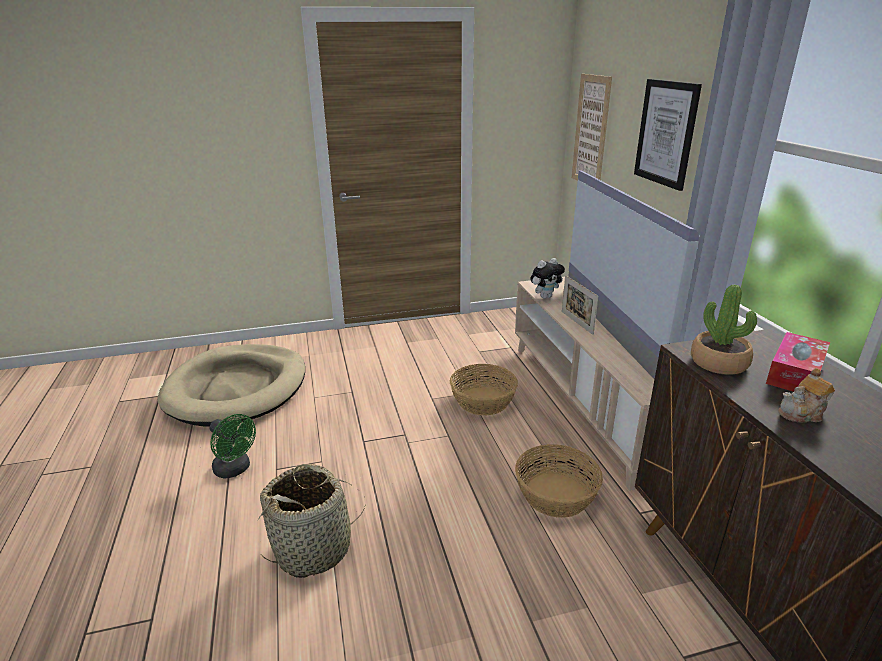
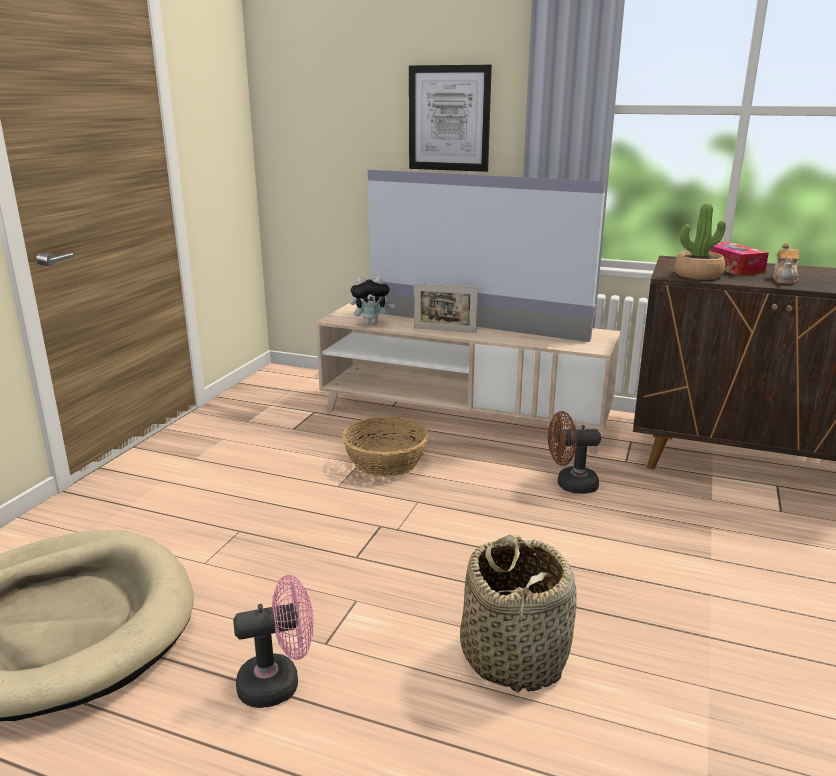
camera: 55 degrees left, 5 degrees down
green fan [210,414,256,478] -> pink fan [233,575,314,708]
basket [515,444,603,518] -> brown fan [548,411,601,494]
plush toy [530,258,565,299] -> plush toy turned 75 degrees clockwise [350,276,395,325]
picture [572,74,612,181] -> none

